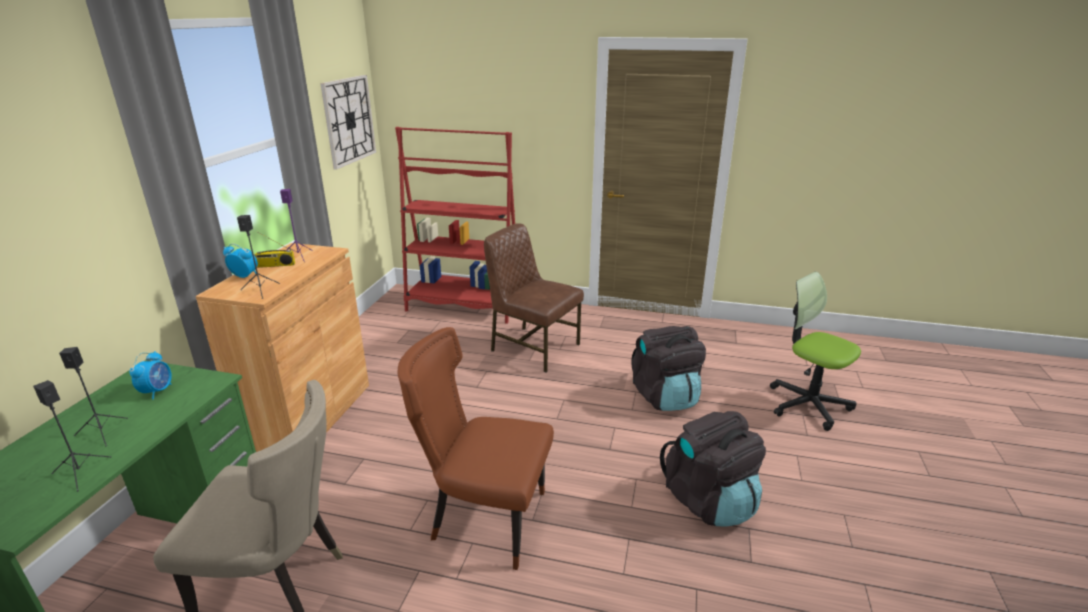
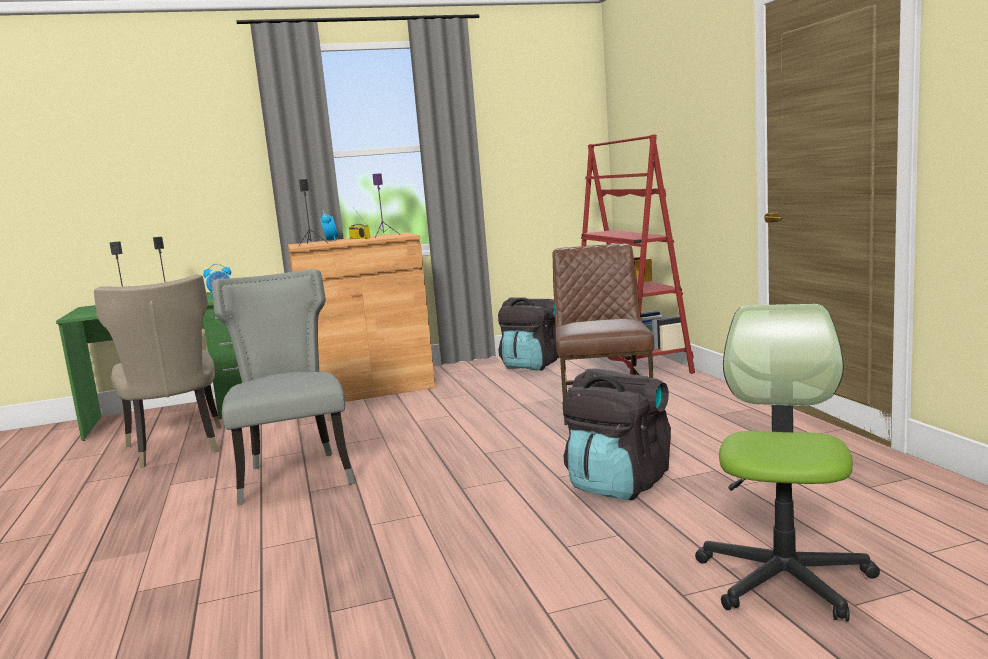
camera: 60 degrees right, 15 degrees down
wall clock [320,75,376,170] -> none
brown chair [397,327,554,570] -> grey chair [212,269,355,506]
black backpack [660,411,766,527] -> black backpack moved to [498,297,559,371]

